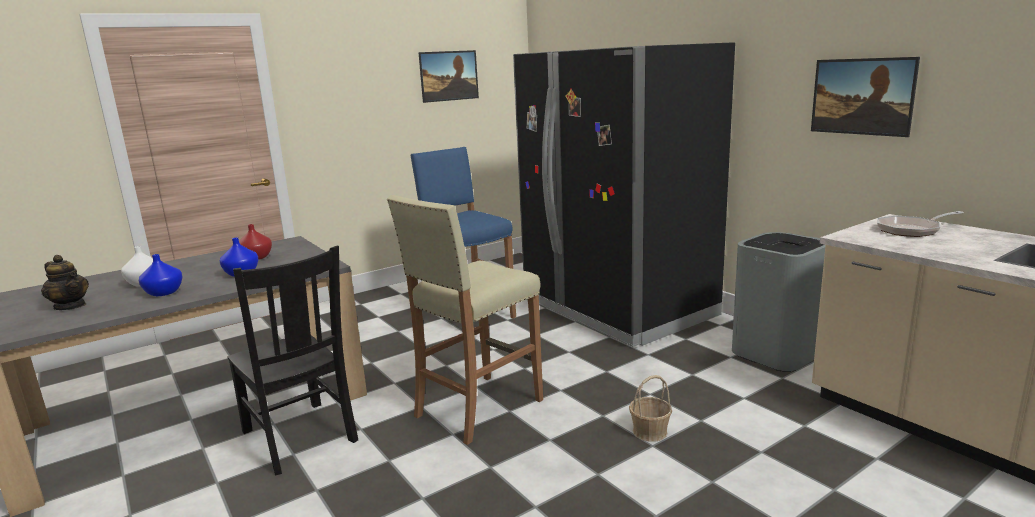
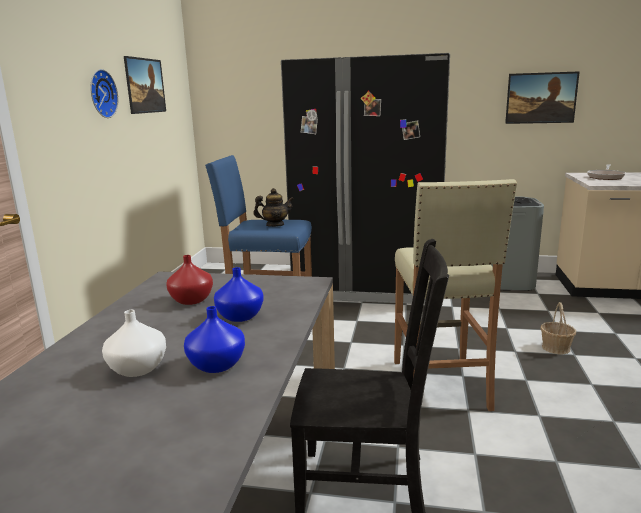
camera: 45 degrees left, 0 degrees up
teapot [41,255,89,310] -> teapot moved to [253,188,294,227]
none -> wall clock [90,69,118,118]

